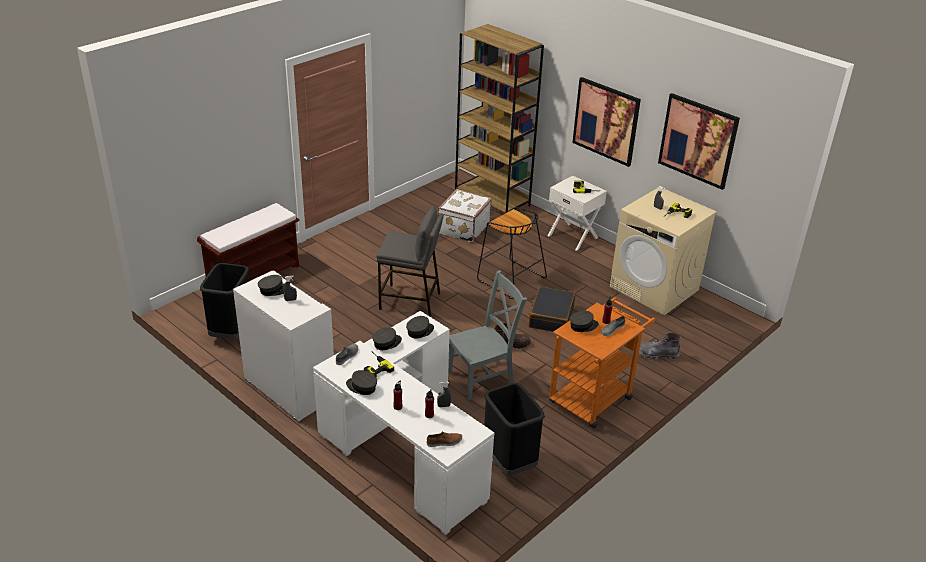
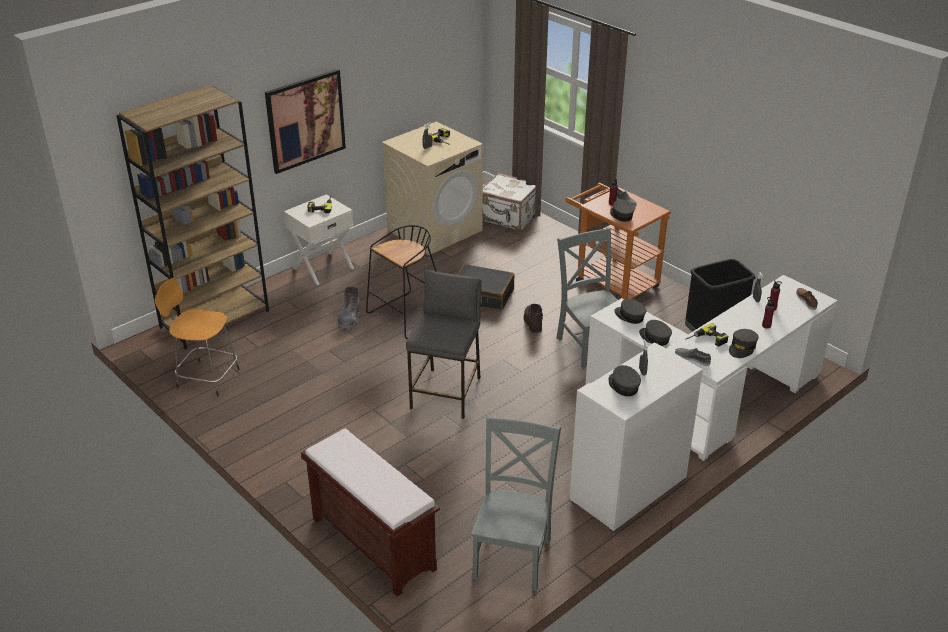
camera: 85 degrees left, 0 degrees up
black trash can [200,263,249,339] -> grey chair [471,415,561,591]
white suitcase [438,189,492,243] -> white suitcase moved to [483,173,536,231]
grey boot [639,333,681,360] -> grey boot moved to [338,286,360,330]
picture [658,93,740,190] -> none
none -> orange stool [155,278,240,397]

